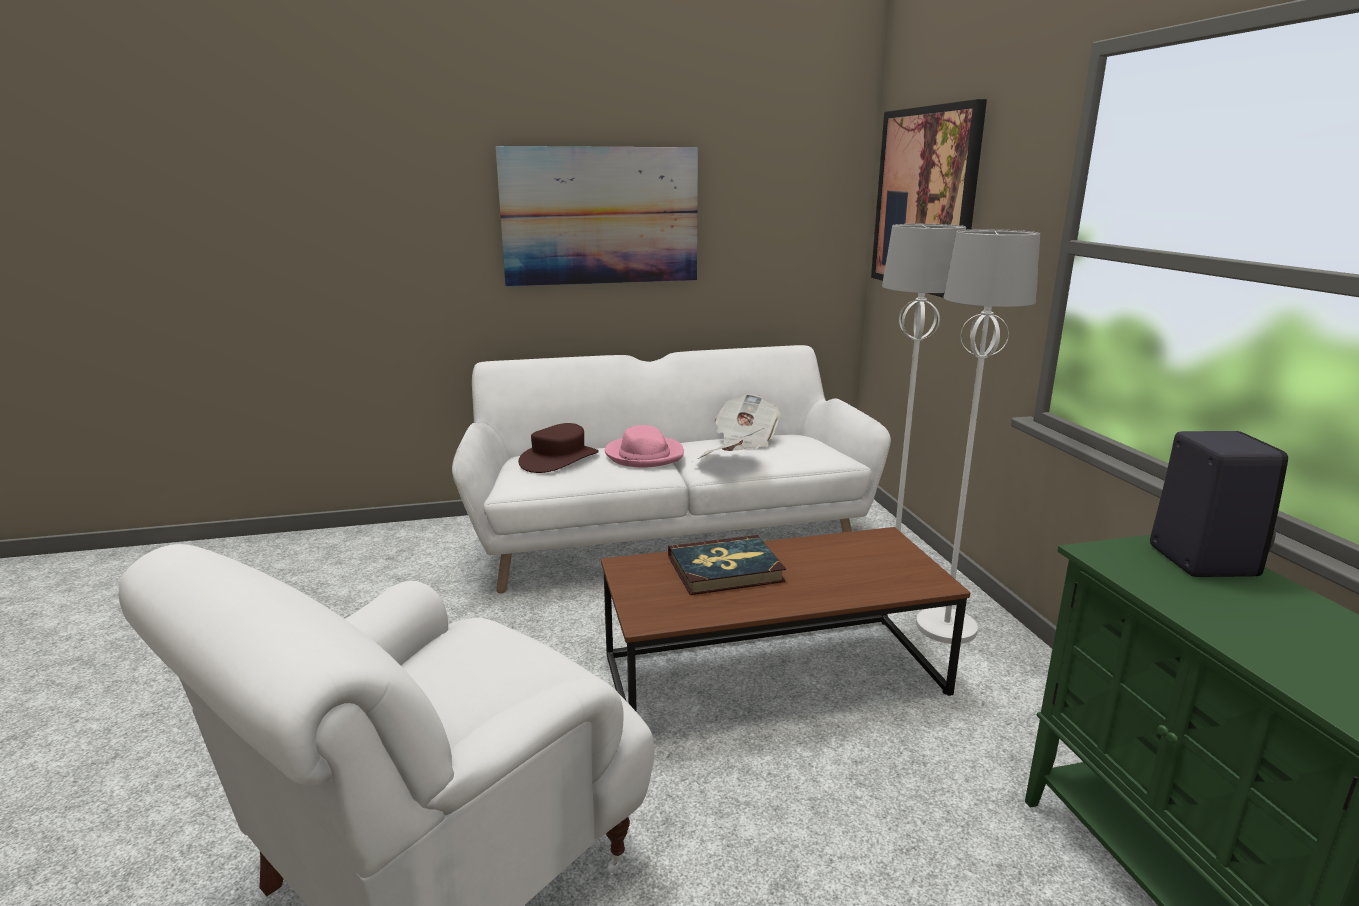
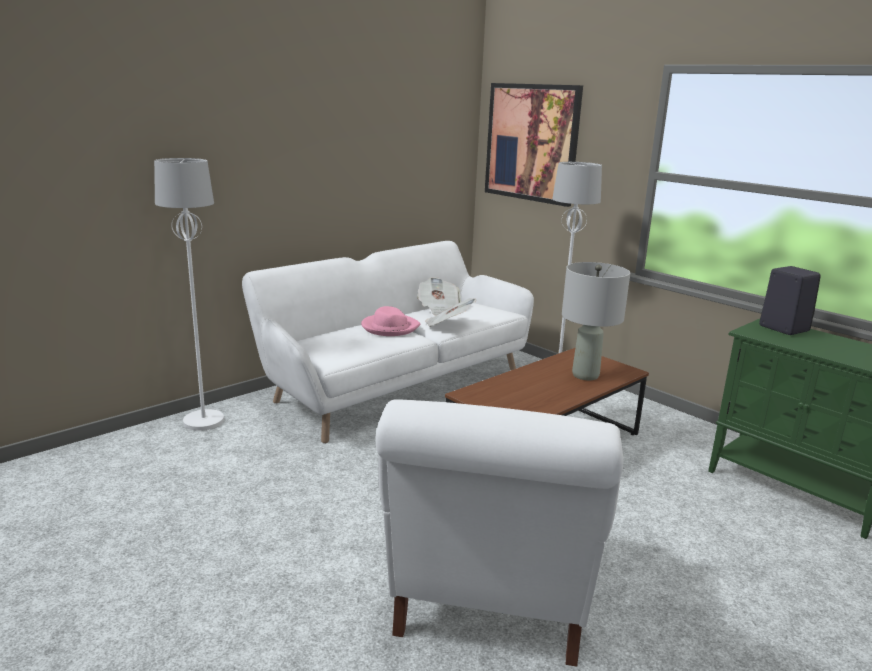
camera: 30 degrees left, 0 degrees up
picture [495,146,698,287] -> none
brown hat [518,423,599,473] -> none
book [668,535,786,595] -> none
white floor lamp [916,229,1040,644] -> white floor lamp moved to [154,158,224,431]
none -> grey table lamp [562,262,630,380]

